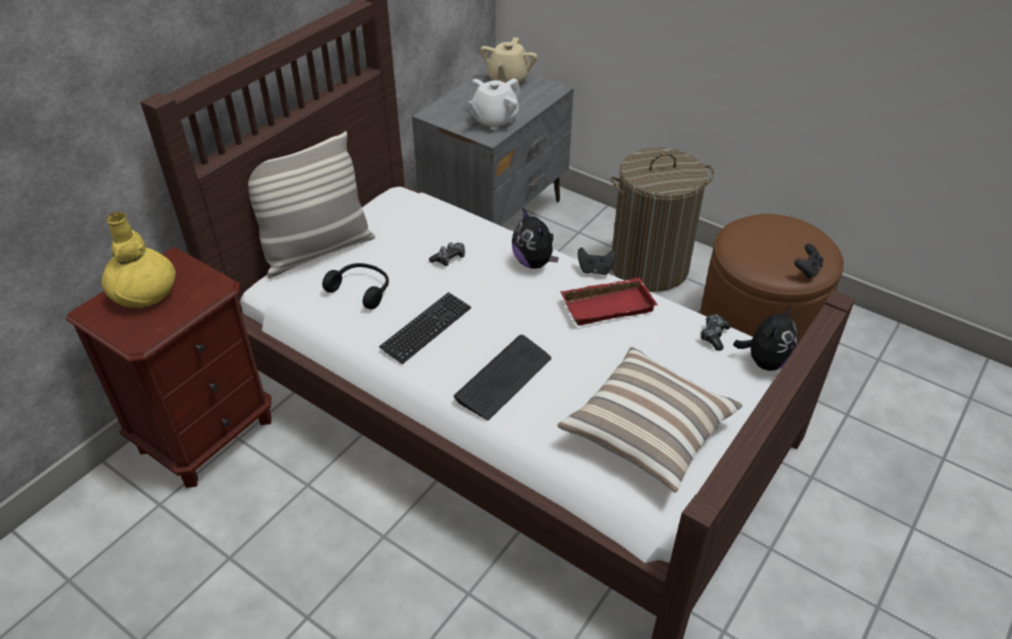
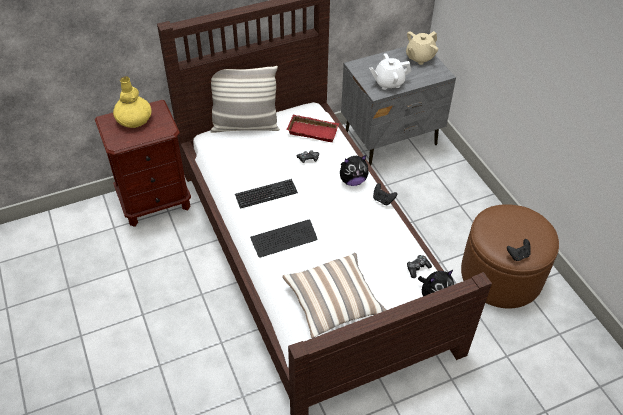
camera: 30 degrees right, 5 degrees up
black headphones [322,263,389,309] -> none
plush toy [512,209,559,269] -> plush toy turned 105 degrees counterclockwise [340,155,369,186]
red tray [560,278,658,326] -> red tray moved to [287,114,339,142]
laundry basket [610,147,714,292] -> none

